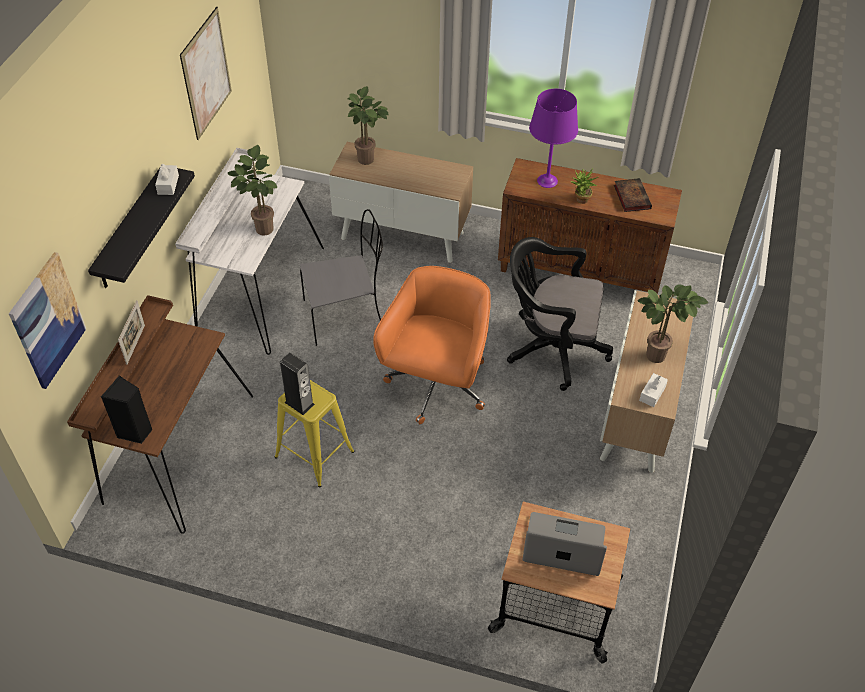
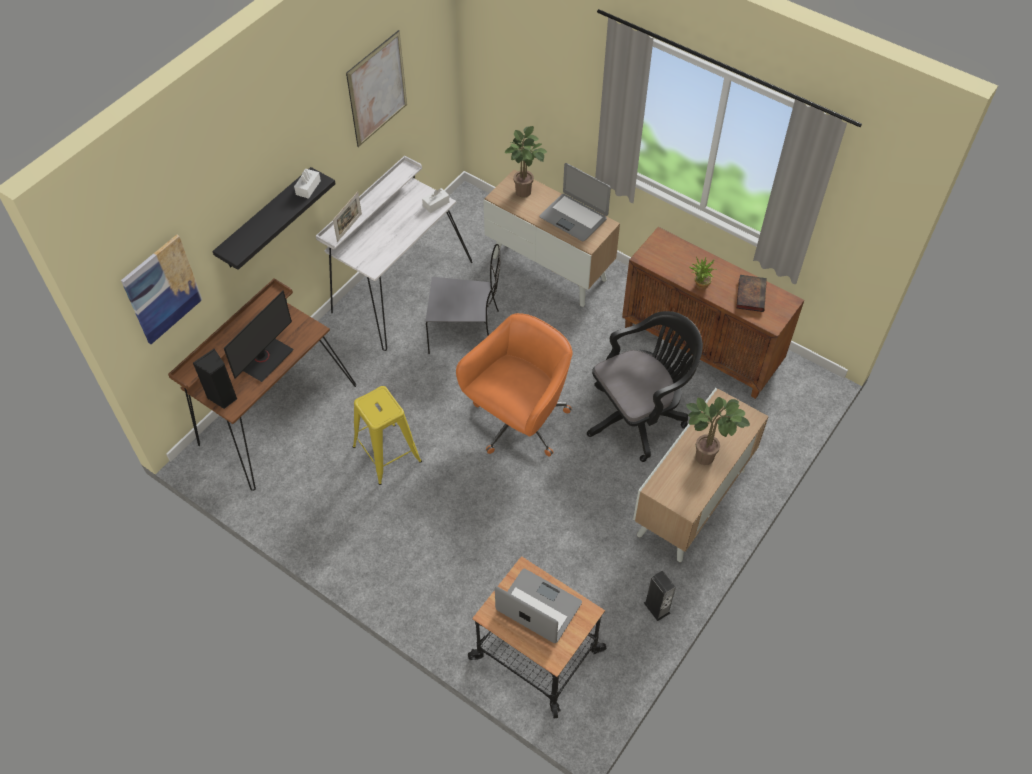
camera: 20 degrees right, 5 degrees up
picture frame [118,300,145,365] -> picture frame moved to [333,192,362,242]
potted plant [227,145,277,235] -> none
speaker [280,353,315,415] -> speaker moved to [644,571,676,621]
black office chair [507,237,613,391] -> black office chair turned 120 degrees clockwise [587,311,703,462]
purple table lamp [529,89,578,188] -> none
white tissue box [639,373,668,407] -> white tissue box moved to [422,188,449,213]
none -> monitor [224,290,294,382]
none -> laptop [539,163,611,241]

